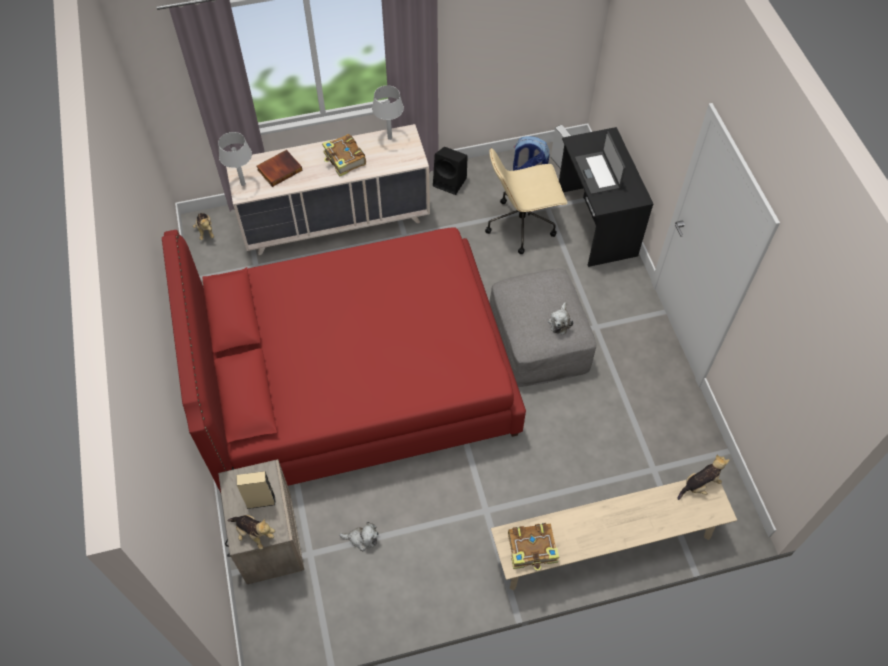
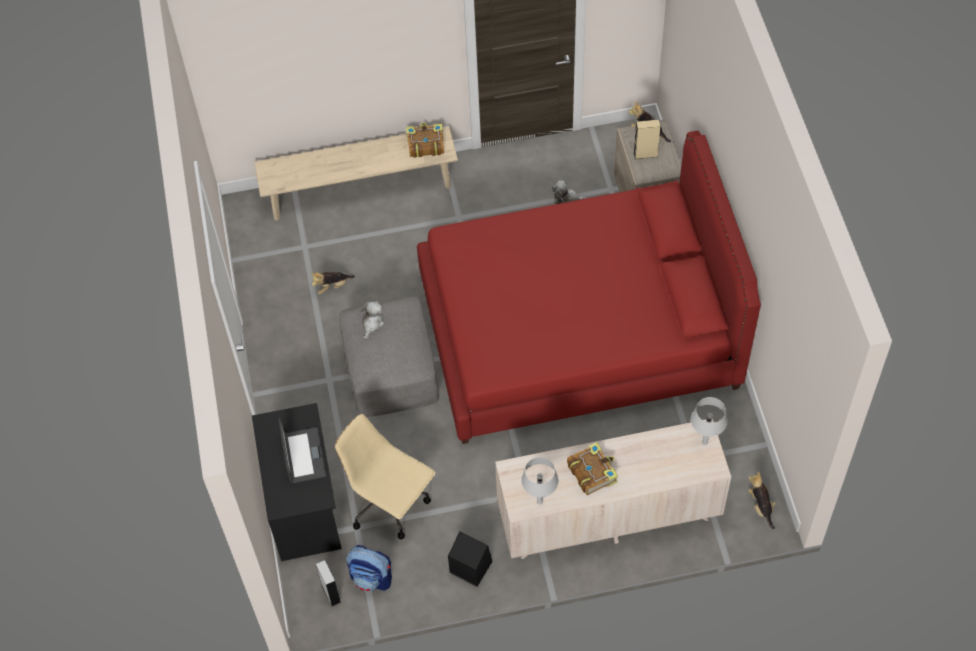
camera: 175 degrees left, 0 degrees up
book [257,150,303,187] -> none
beige office chair [485,148,568,254] -> beige office chair turned 135 degrees counterclockwise [335,414,435,539]
plush toy [677,455,729,500] -> plush toy moved to [311,272,355,294]

